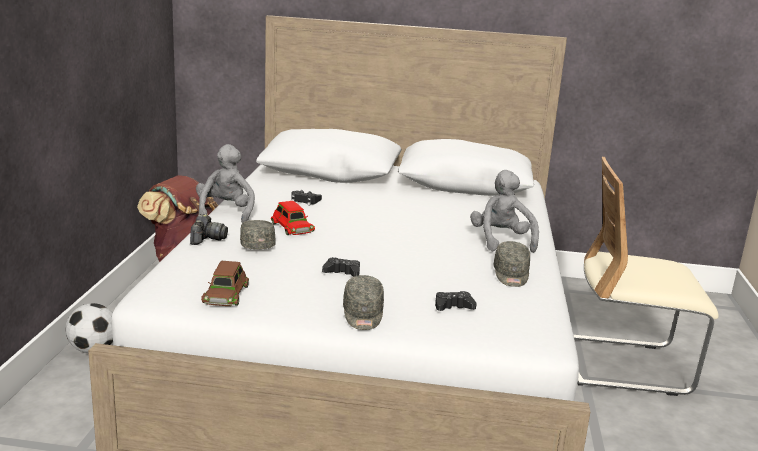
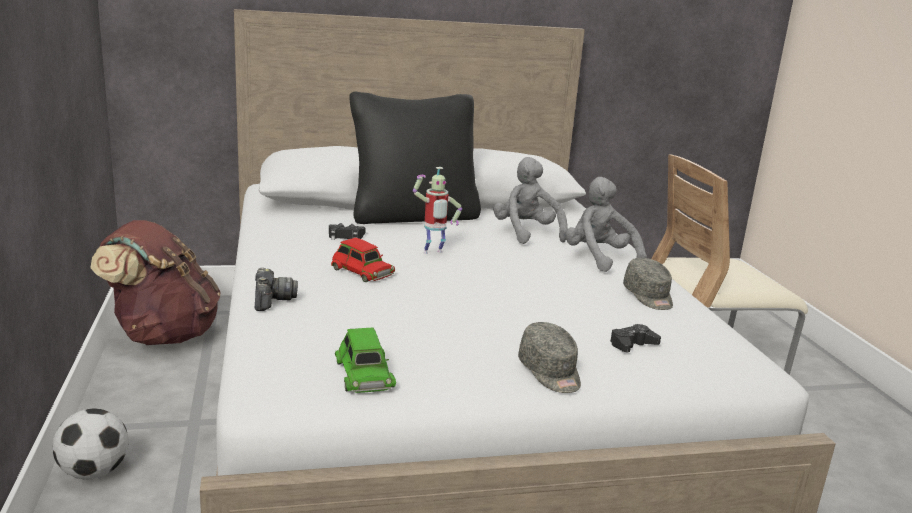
camera: 20 degrees left, 0 degrees up
grey plush toy [196,144,255,223] -> grey plush toy moved to [493,157,568,244]
brown toy car [201,261,249,306] -> green toy car [335,327,396,393]
grey cap [240,220,276,249] -> none
black game controller [322,257,360,277] -> none
none -> black pillow [349,92,481,224]
none -> toy robot [413,167,462,254]

